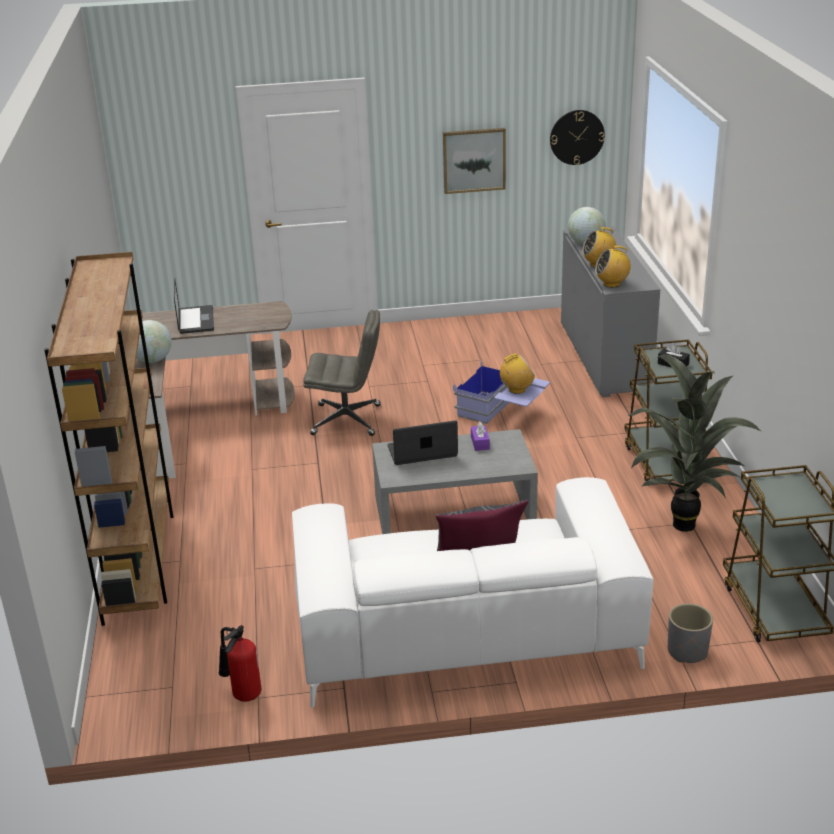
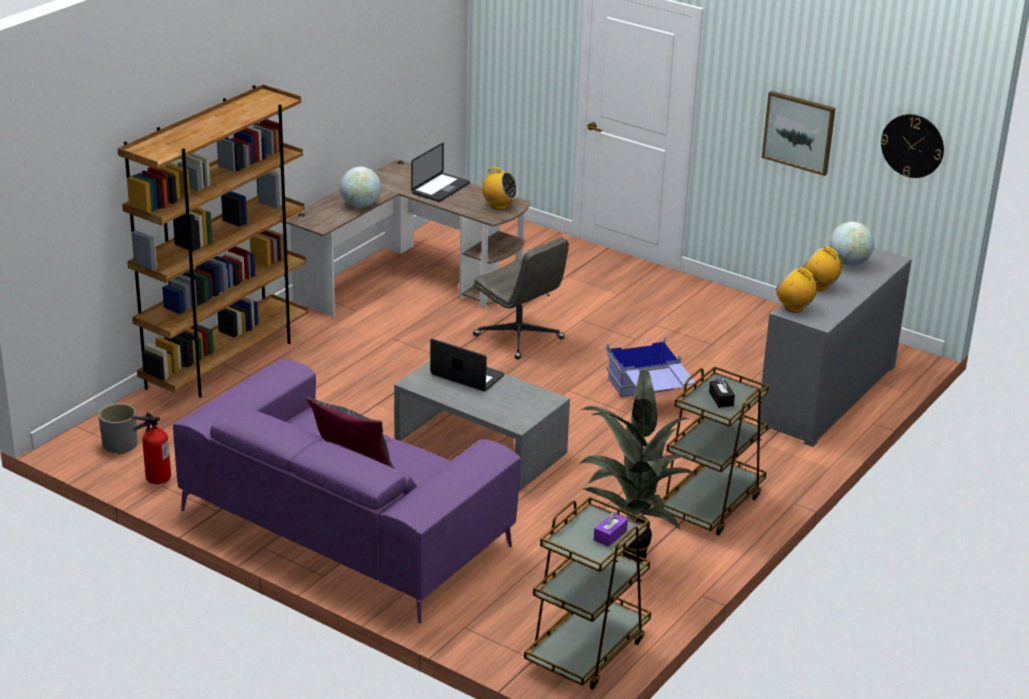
camera: 40 degrees right, 0 degrees up
white sofa [292,477,653,708] -> purple sofa [173,359,521,623]
purple tissue box [471,422,490,451] -> purple tissue box moved to [594,511,628,547]
radio [500,353,535,394] -> radio moved to [480,167,518,210]
grey planter [668,603,713,663] -> grey planter moved to [98,403,138,455]

